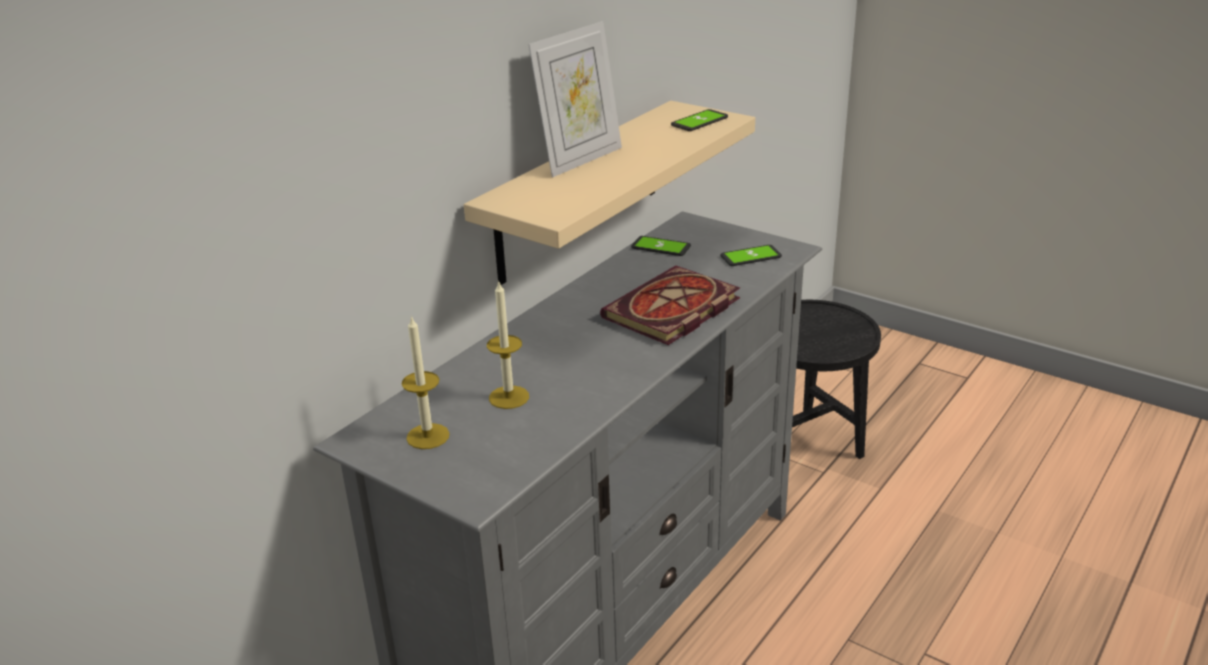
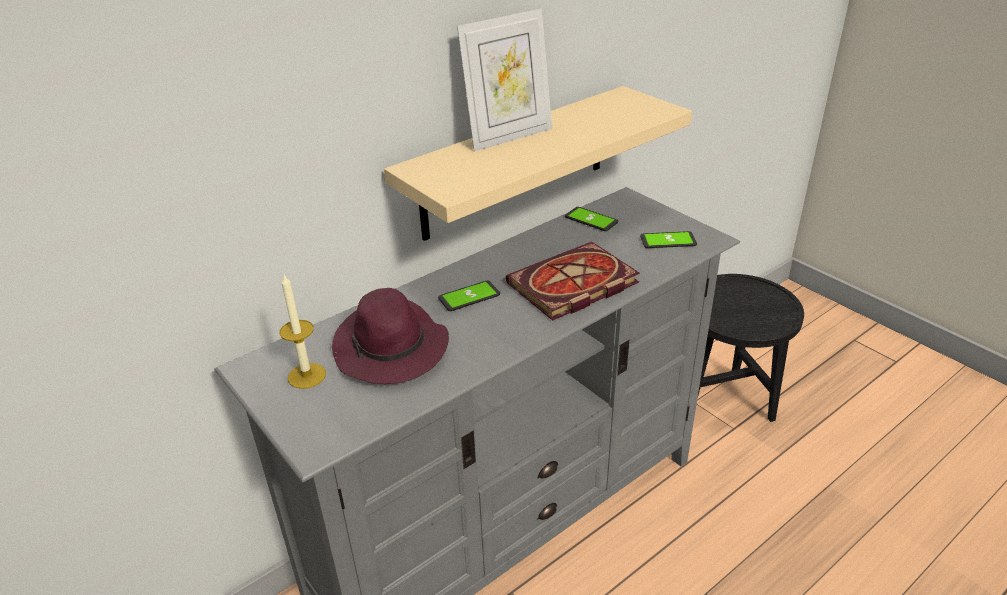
camera: 15 degrees right, 5 degrees up
candle [487,282,529,409] -> purple hat [332,288,449,384]
phone [671,109,728,131] -> phone moved to [438,281,500,311]

